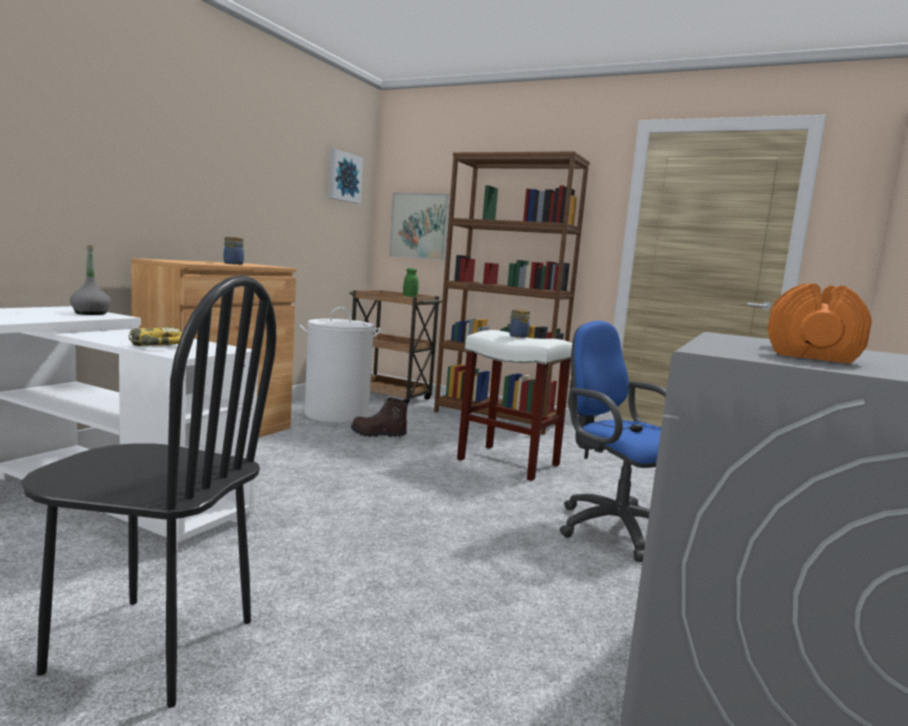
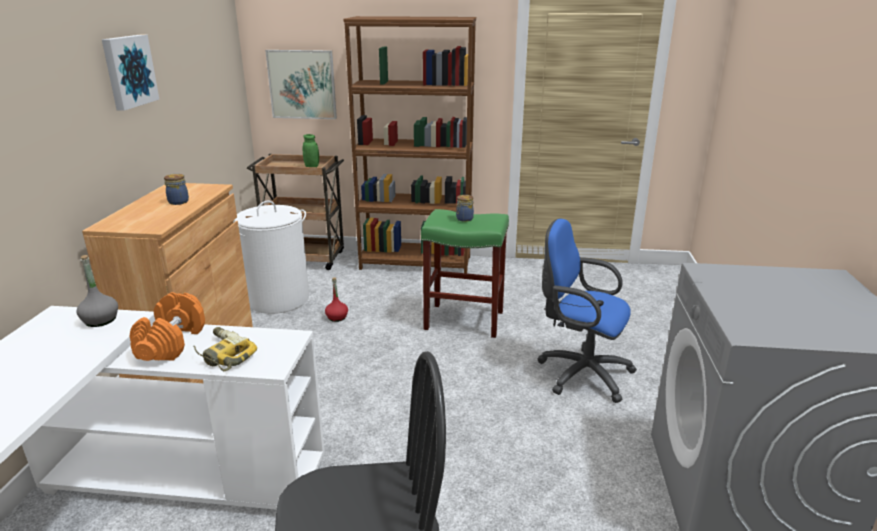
camera: 20 degrees left, 15 degrees up
picture [328,149,363,204] -> picture moved to [102,35,159,111]
brown boot [351,398,408,437] -> red bottle [325,277,348,322]
white stool [457,330,572,481] -> green stool [421,209,509,338]
orange dumbbell [768,284,872,364] -> orange dumbbell moved to [130,292,205,361]

